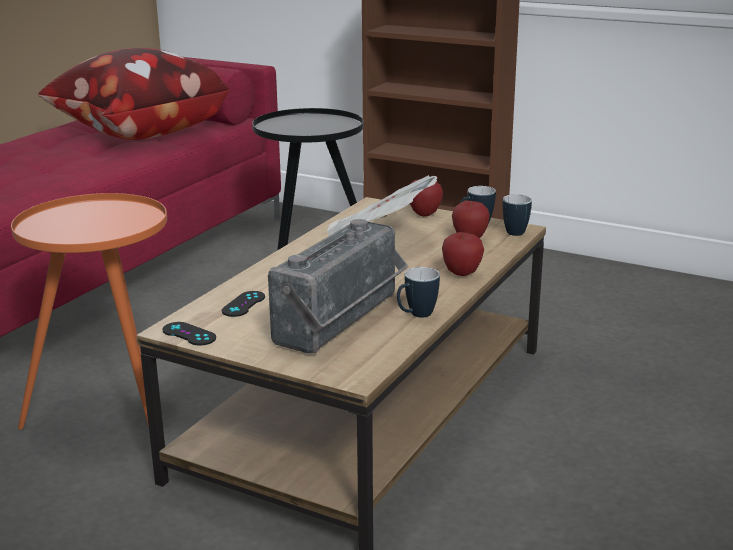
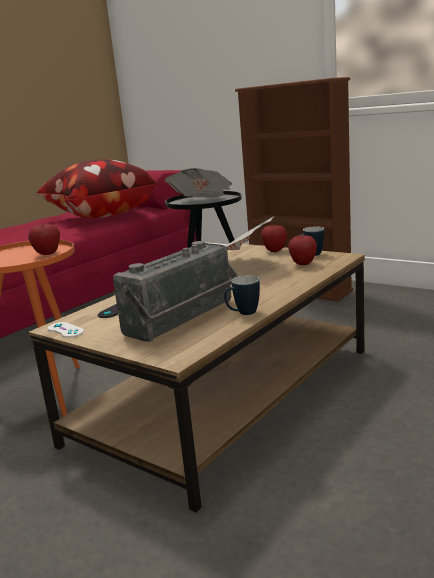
camera: 10 degrees right, 5 degrees down
black game controller [162,322,216,346] -> white game controller [48,322,84,338]
apple [442,232,484,276] -> apple moved to [28,224,60,255]
mug [503,194,532,236] -> none
none -> newspaper [165,168,232,198]

